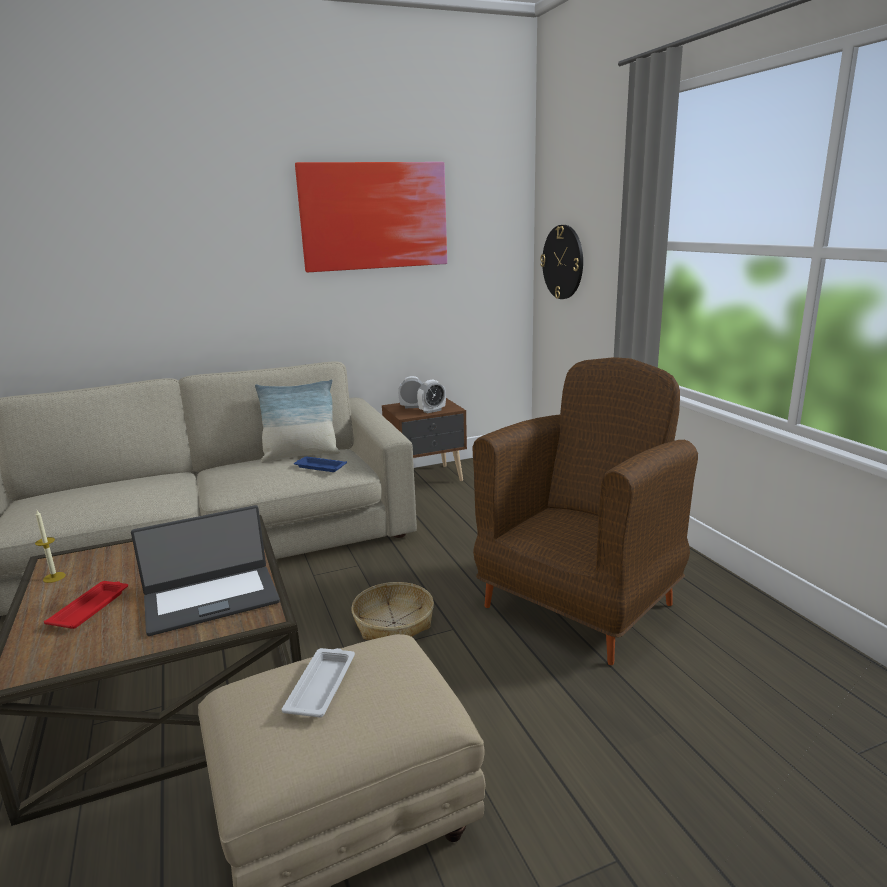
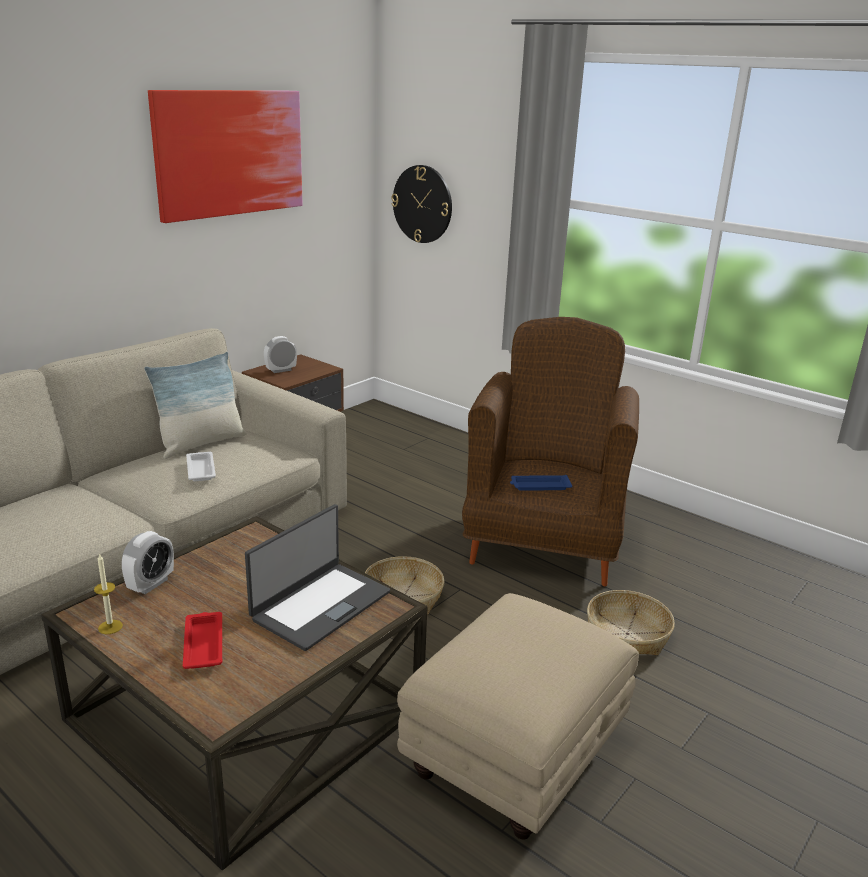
camera: 30 degrees left, 5 degrees up
white tray [281,648,355,717] -> white tray moved to [186,452,216,481]
blue tray [294,457,347,472] -> blue tray moved to [510,475,572,491]
alarm clock [417,380,446,414] -> alarm clock moved to [122,531,174,594]
none -> basket [587,590,675,655]

